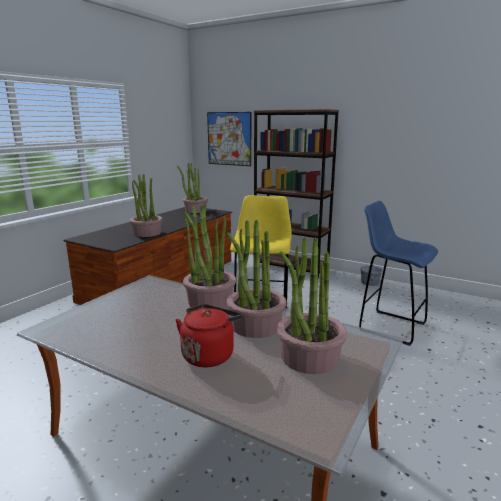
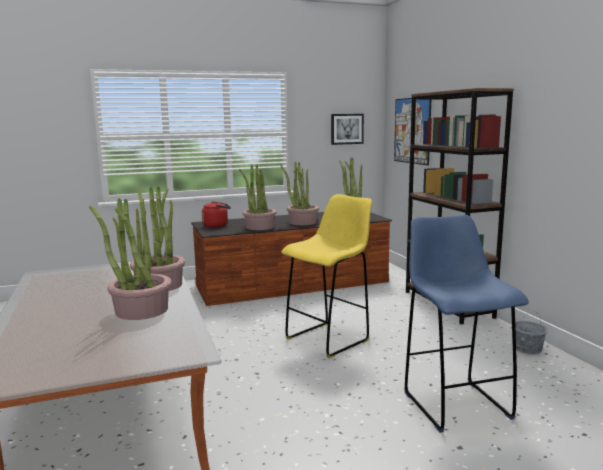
camera: 40 degrees right, 5 degrees down
red kettle [176,304,242,367] -> red kettle moved to [202,201,231,228]
potted plant [277,237,347,374] -> potted plant moved to [281,161,319,225]
none -> picture [331,114,364,145]

